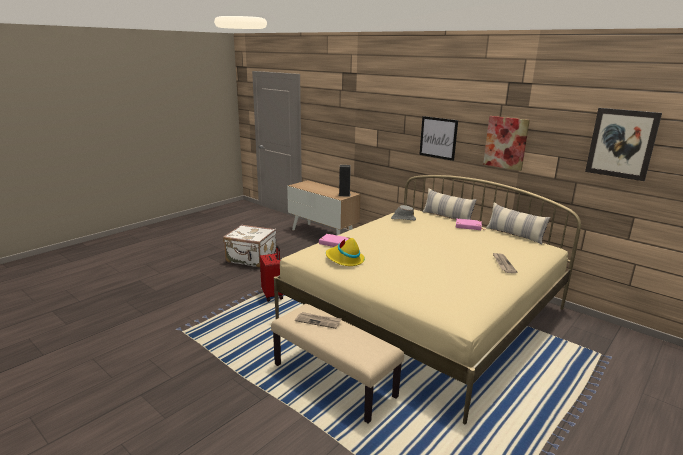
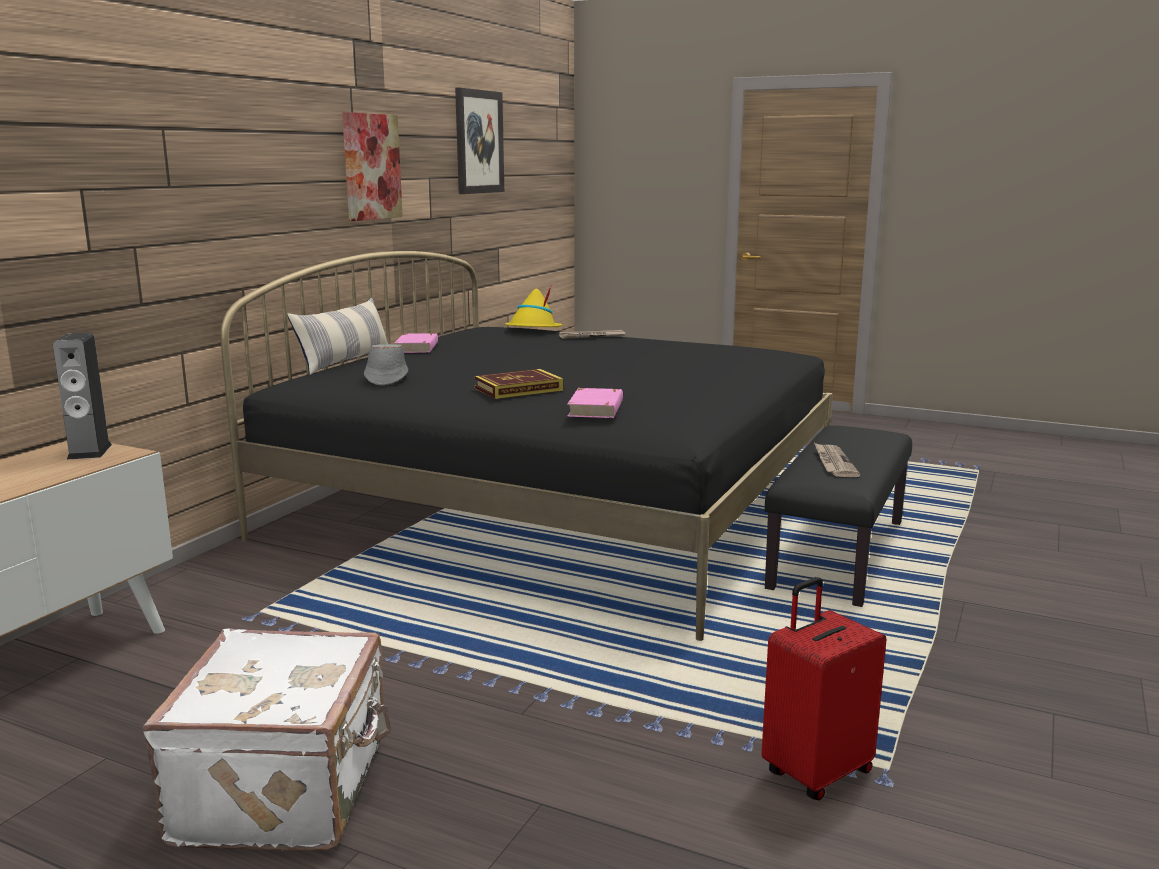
camera: 105 degrees left, 5 degrees down
red suitcase [260,245,284,302] -> red suitcase moved to [761,577,887,800]
beige bench [271,304,404,424] -> black bench [765,425,912,607]
beige bed [274,175,581,424] -> black bed [220,251,833,641]
yellow hat [326,238,365,266] -> yellow hat moved to [505,284,563,327]
picture [419,116,458,161] -> none
pillow [486,202,551,244] -> none
none -> book [474,369,563,399]

